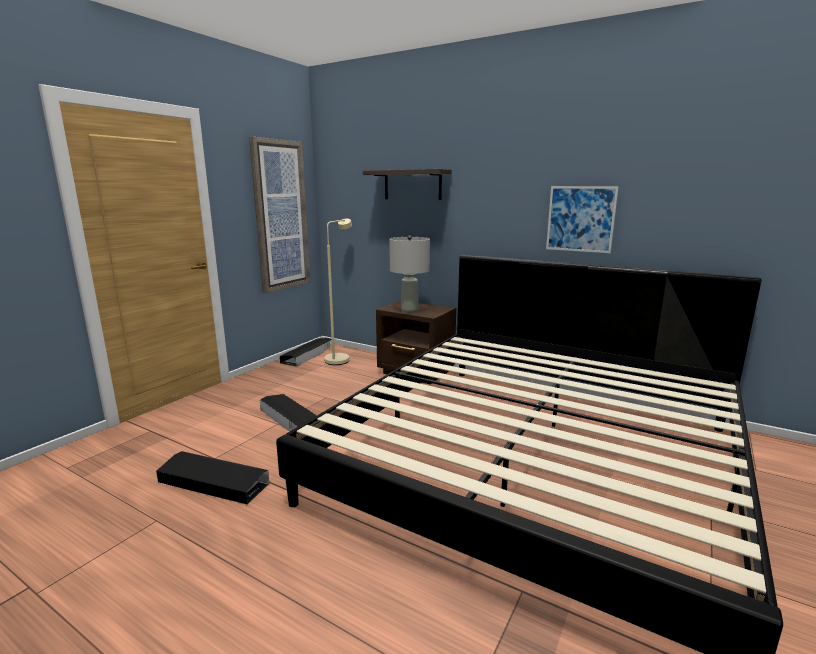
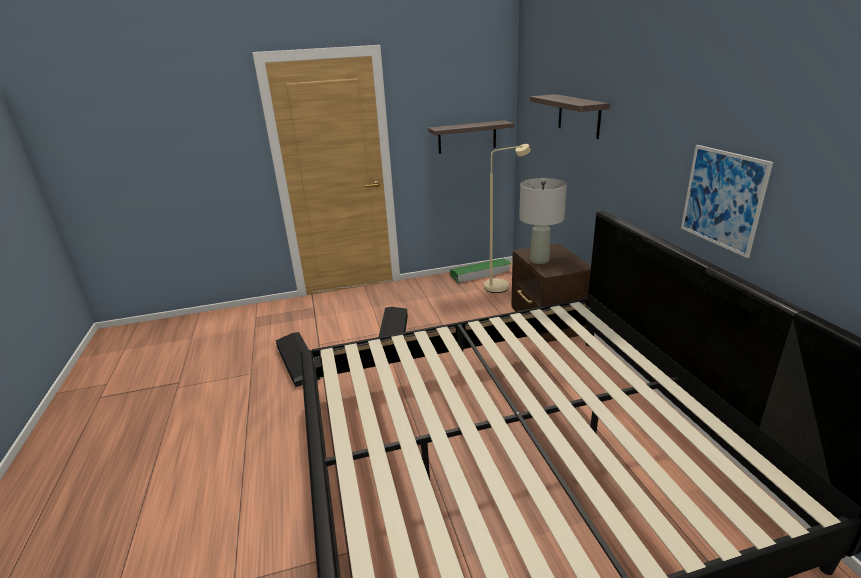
camera: 45 degrees right, 10 degrees up
picture [249,136,310,293] -> shelf [428,120,514,154]
black storage box [280,338,331,367] -> green storage box [450,258,512,283]

